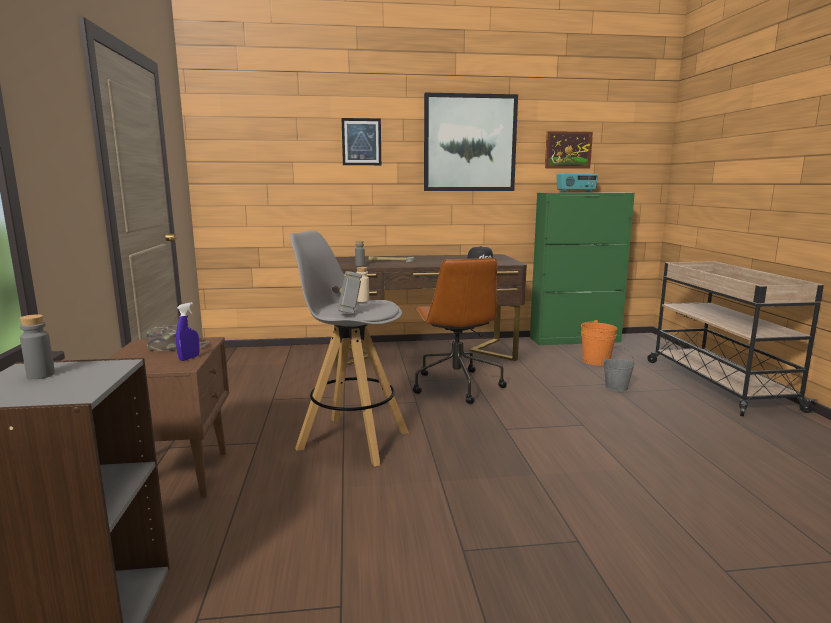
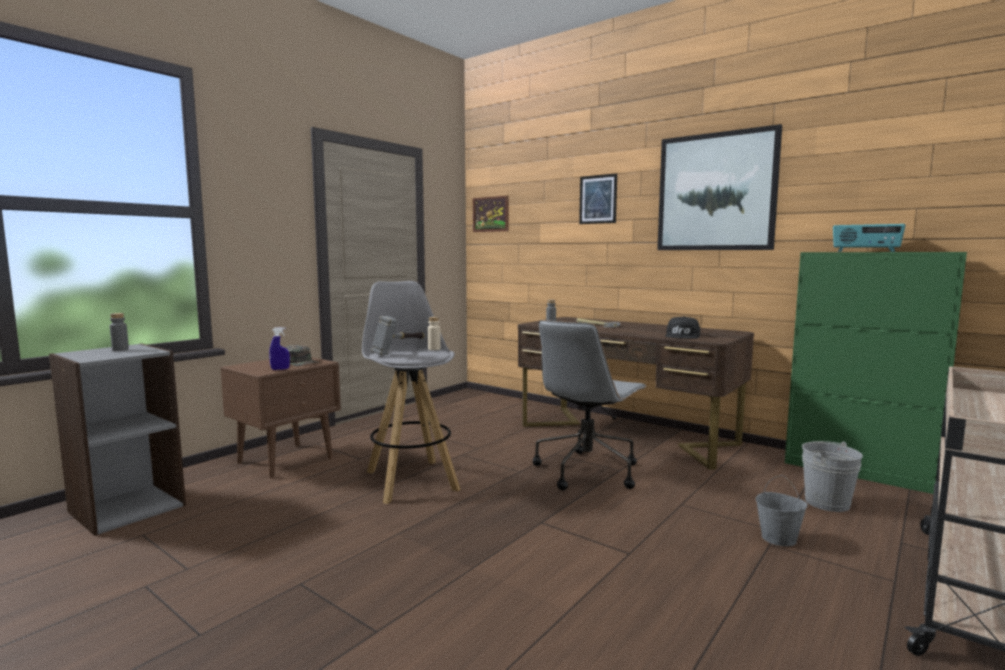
camera: 45 degrees right, 5 degrees down
brown office chair [413,258,507,404] -> grey office chair [533,320,647,490]
picture [545,131,593,169] -> picture moved to [472,196,509,232]
orange bucket [581,320,617,366] -> grey bucket [802,441,863,512]

